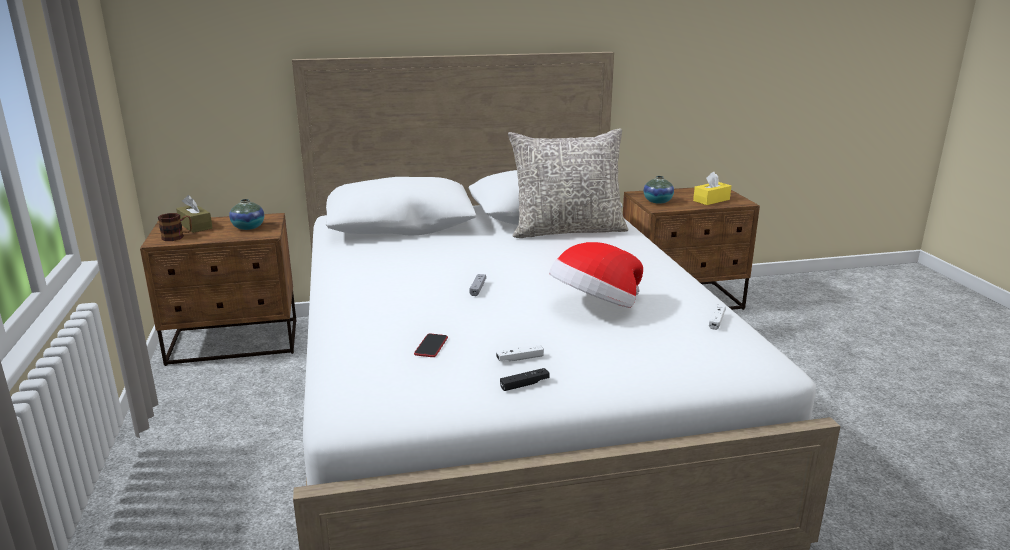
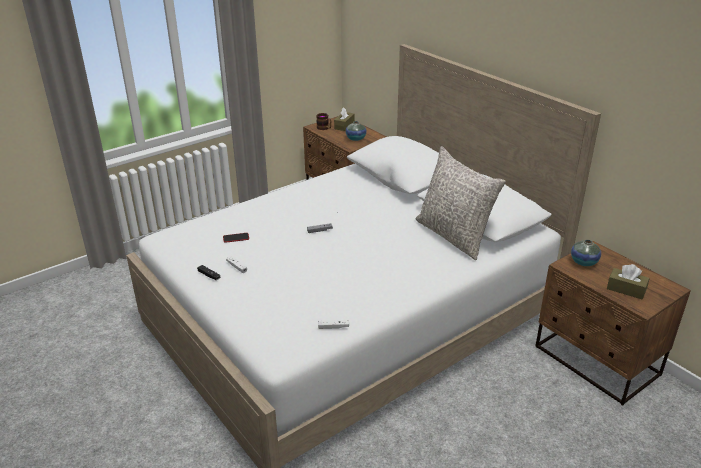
camera: 65 degrees right, 10 degrees up
hat [549,242,643,308] -> none
yellow tissue box [693,172,731,205] -> brown tissue box [607,264,650,299]

